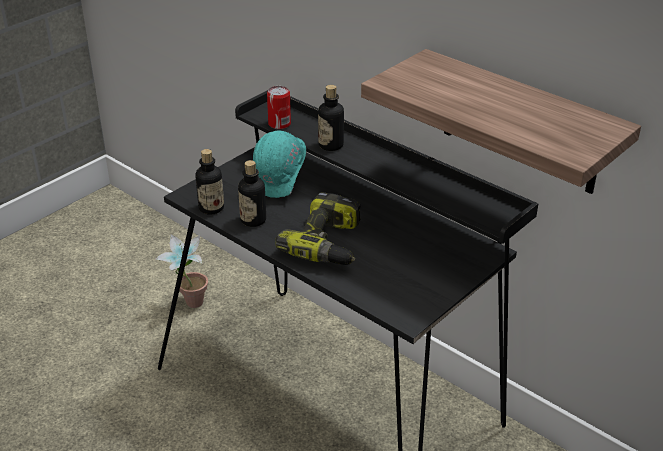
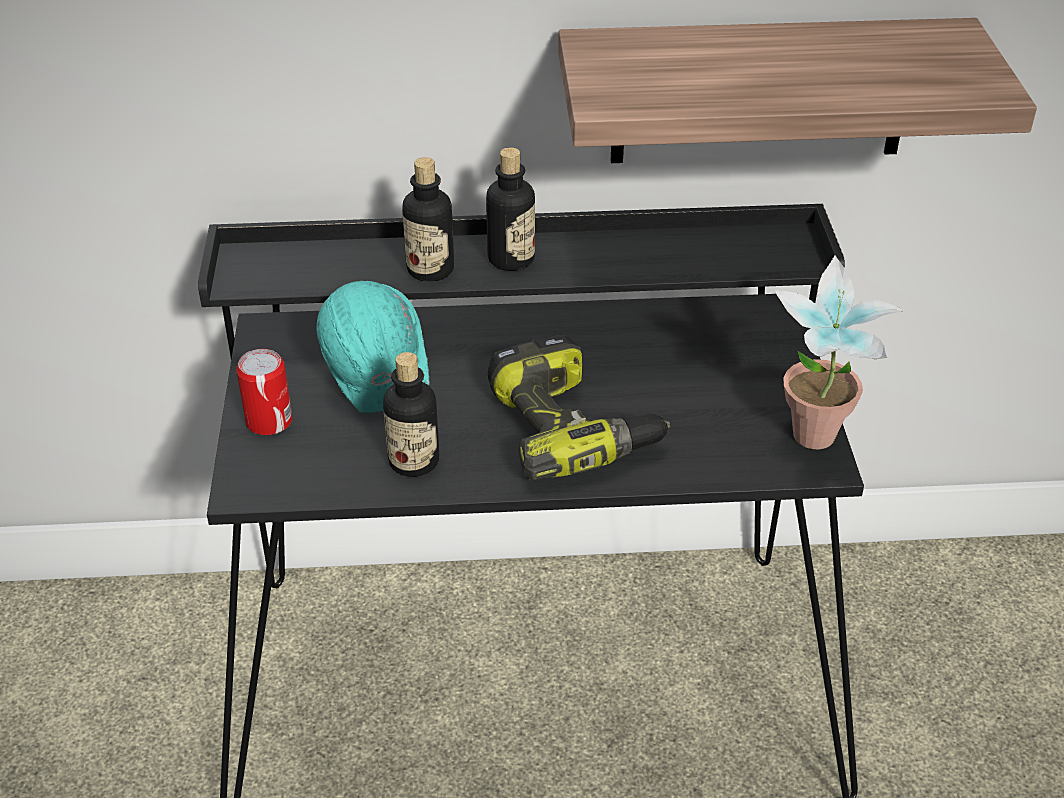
camera: 45 degrees left, 5 degrees up
potted plant [156,234,208,308] -> potted plant moved to [774,255,903,449]
bottle [195,149,224,215] -> bottle moved to [486,147,535,271]
can [267,86,291,129] -> can moved to [236,349,292,436]

